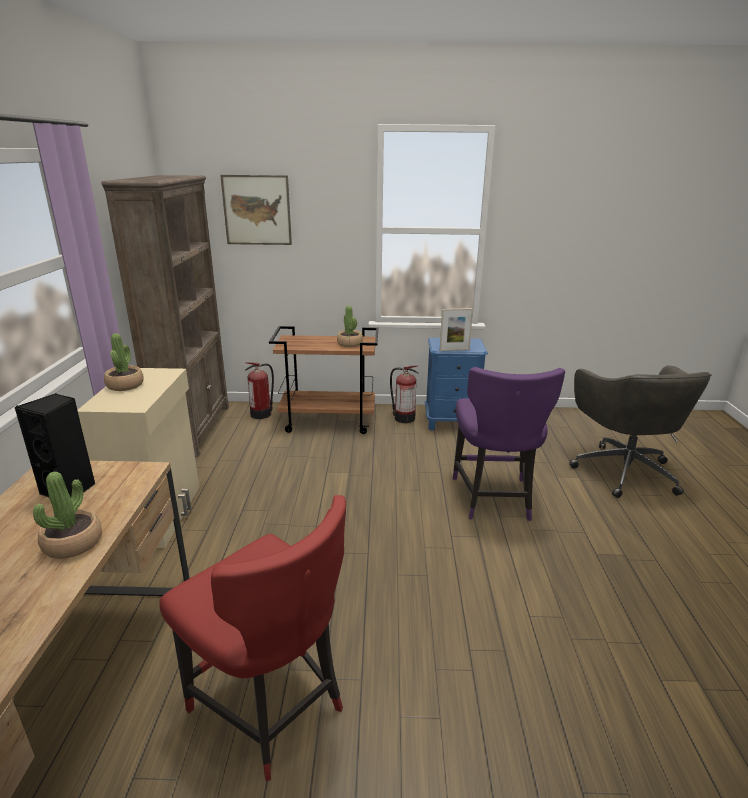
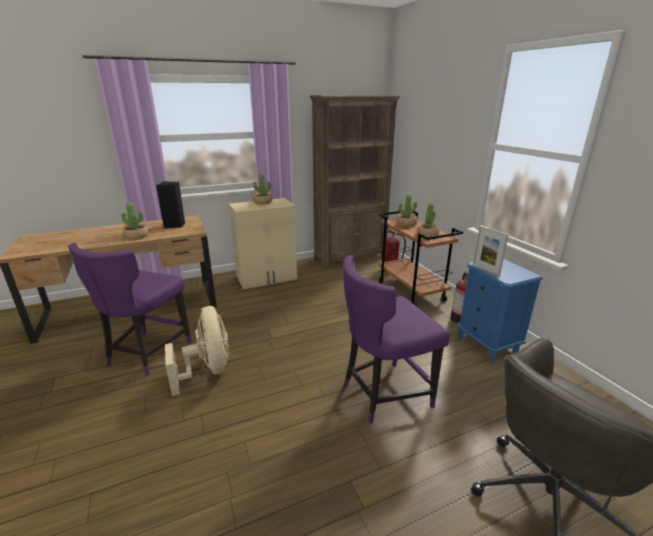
camera: 65 degrees right, 0 degrees up
red chair [159,495,346,781] -> purple chair [68,243,192,376]
picture [220,175,292,245] -> none
none -> beige fan [165,306,228,396]
none -> potted plant [397,195,417,227]

